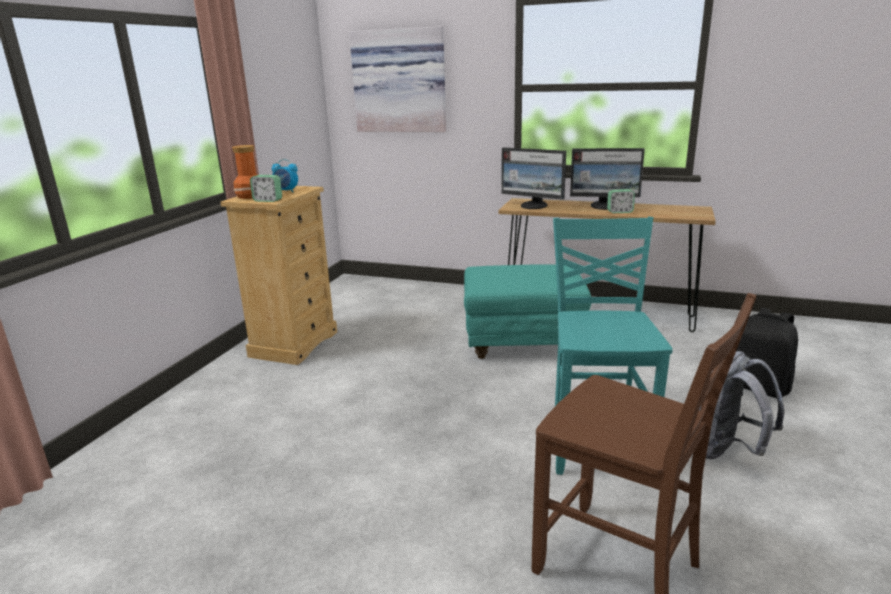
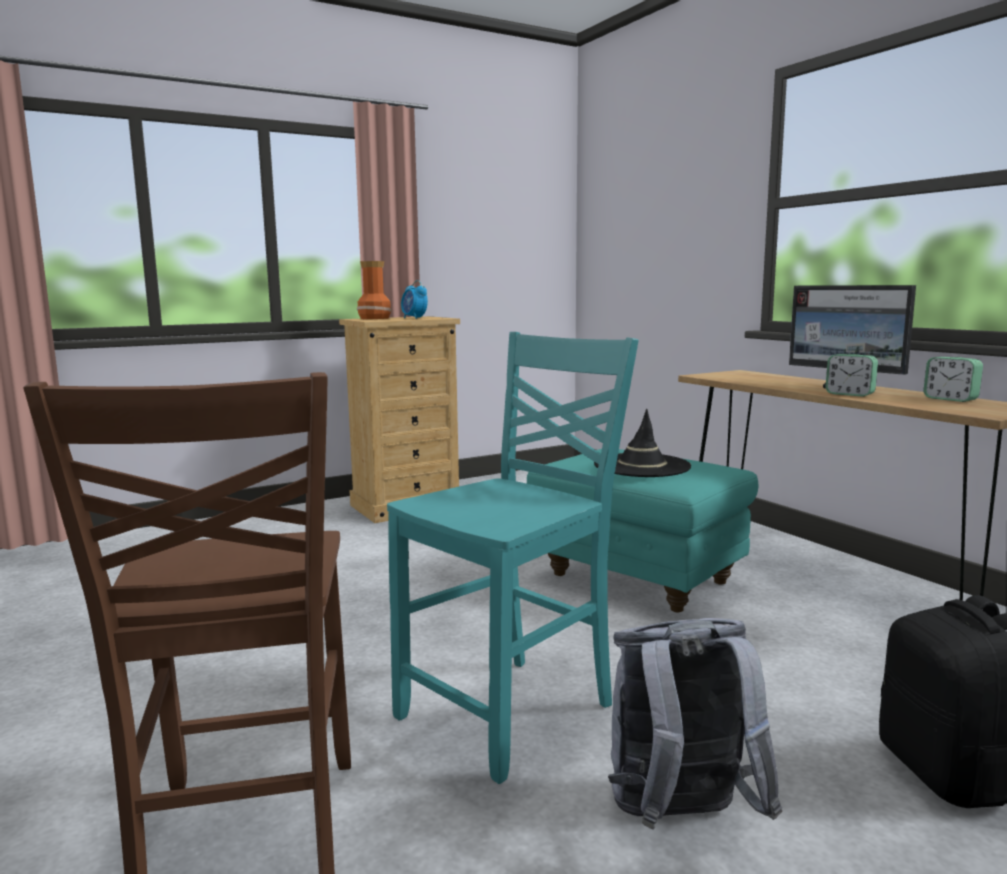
camera: 40 degrees right, 10 degrees down
alarm clock [250,175,282,202] -> alarm clock moved to [923,357,983,402]
picture [349,26,446,132] -> none
monitor [501,147,566,209] -> none
none -> black hat [594,409,691,477]

